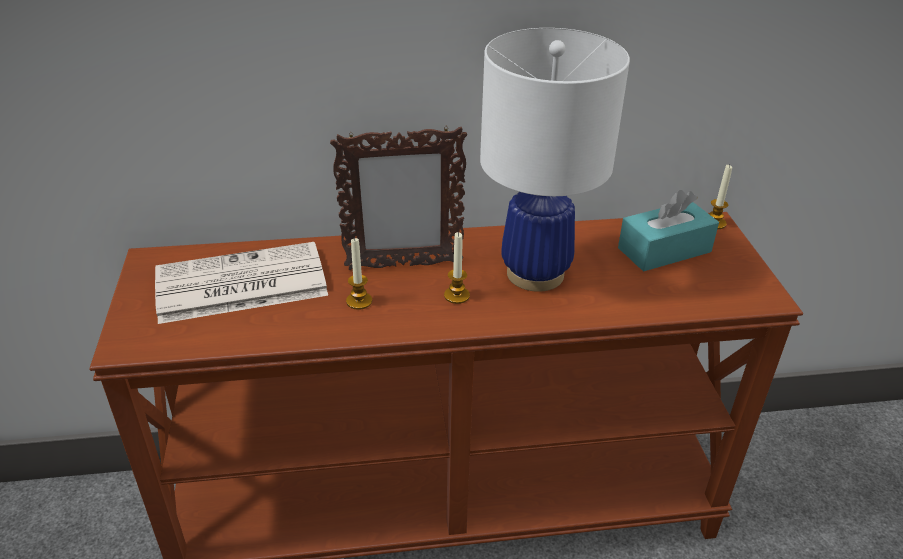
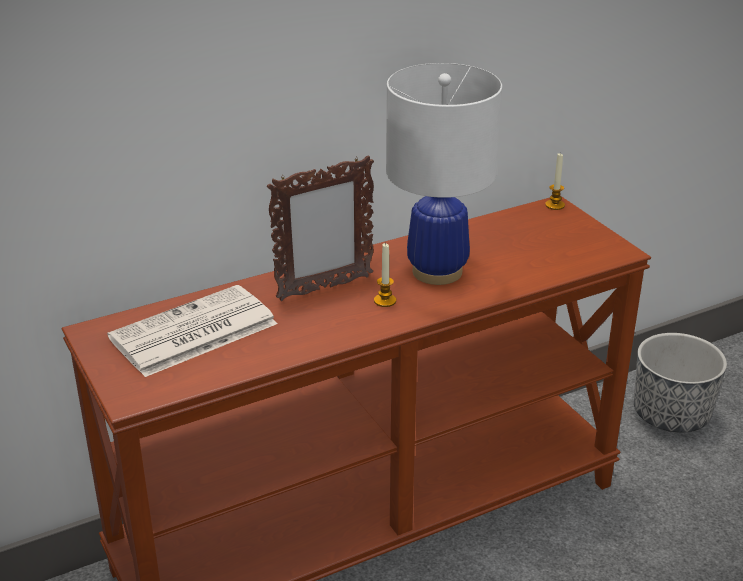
camera: 20 degrees left, 5 degrees down
candle [346,237,372,310] -> none
turquoise tissue box [618,190,719,272] -> none
none -> planter [634,333,727,433]

